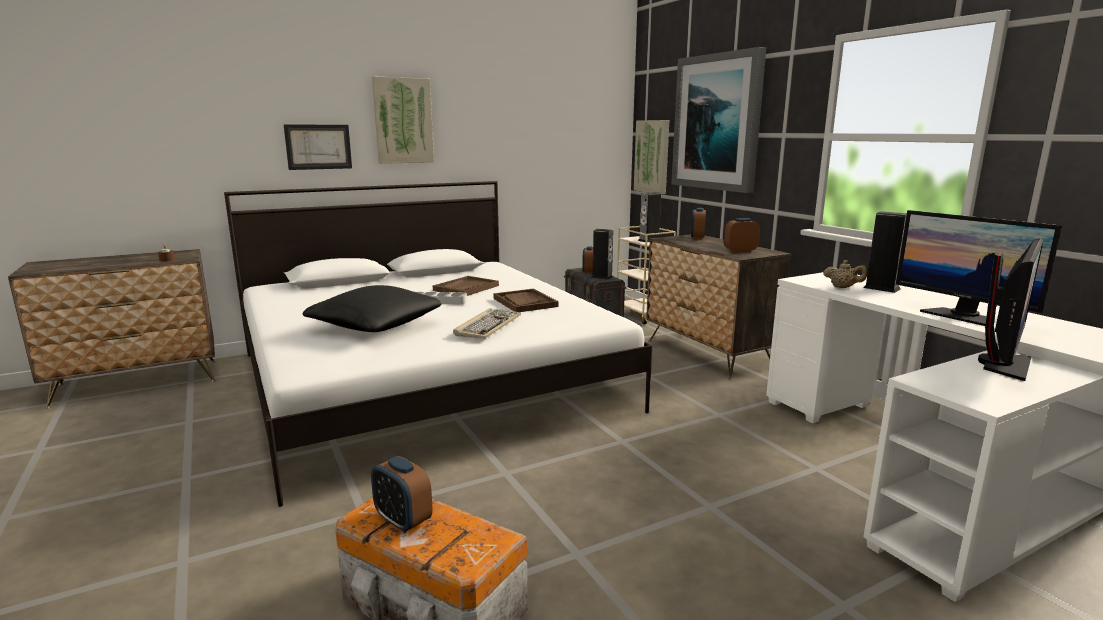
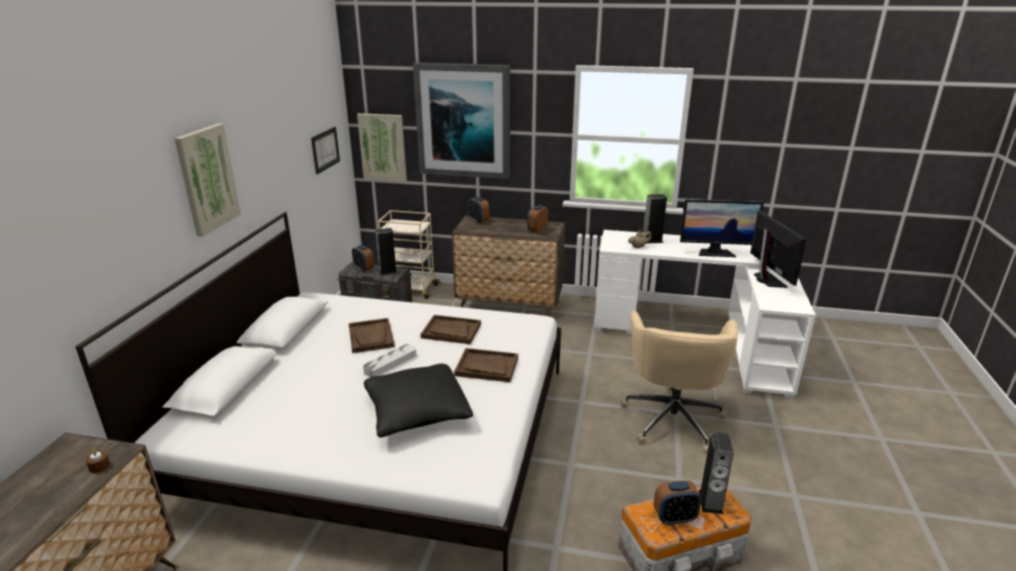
camera: 50 degrees left, 10 degrees up
picture [284,124,352,170] -> picture moved to [311,127,340,174]
keyboard [453,308,521,339] -> brown tray [454,348,518,382]
speaker [638,192,661,242] -> speaker moved to [699,432,734,514]
none -> beige office chair [620,311,738,453]

